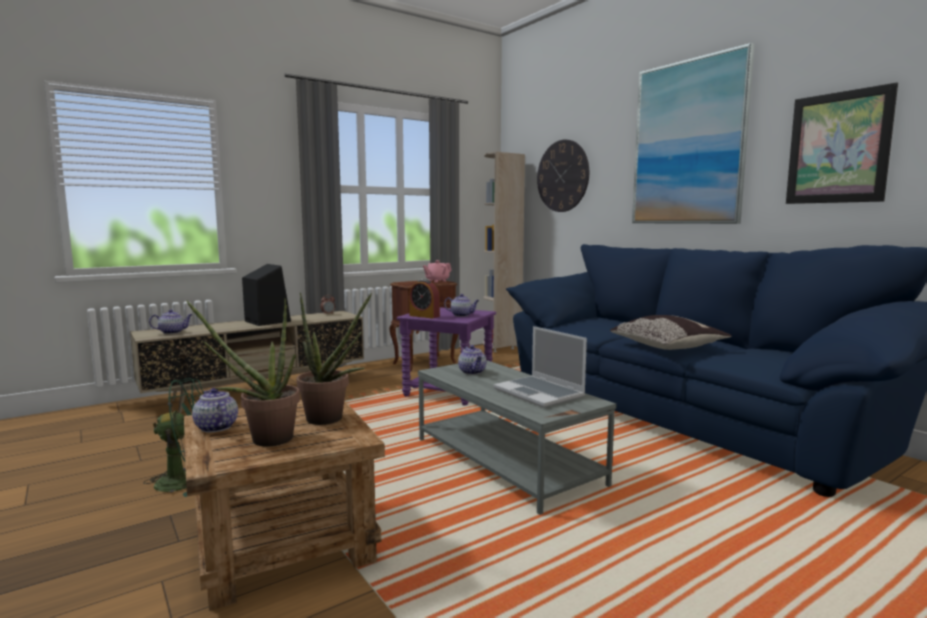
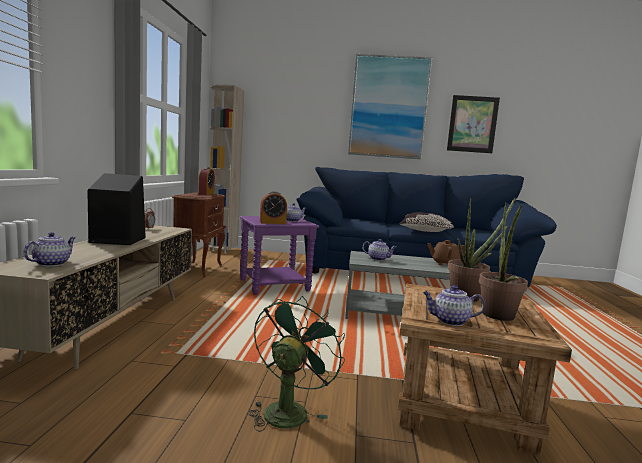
camera: 50 degrees left, 0 degrees up
pink teapot [423,260,452,282] -> alarm clock [198,167,215,195]
laptop [493,326,587,408] -> brown teapot [427,240,465,265]
wall clock [537,140,589,212] -> none

